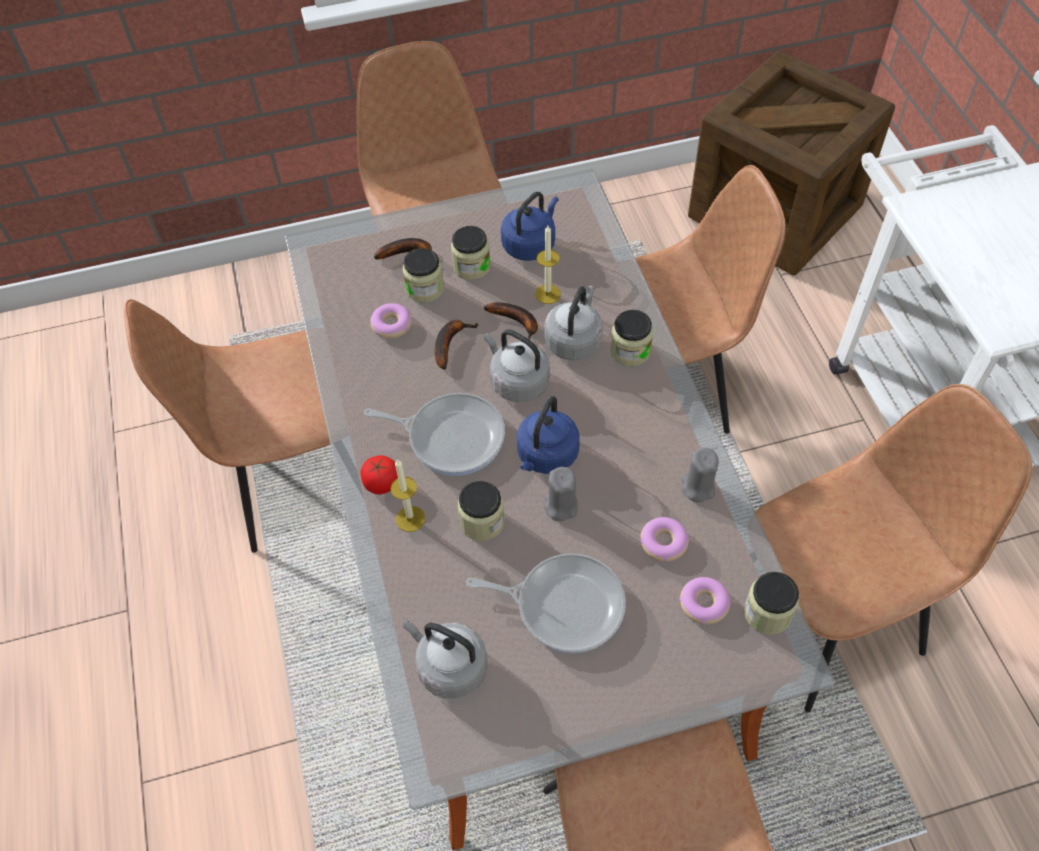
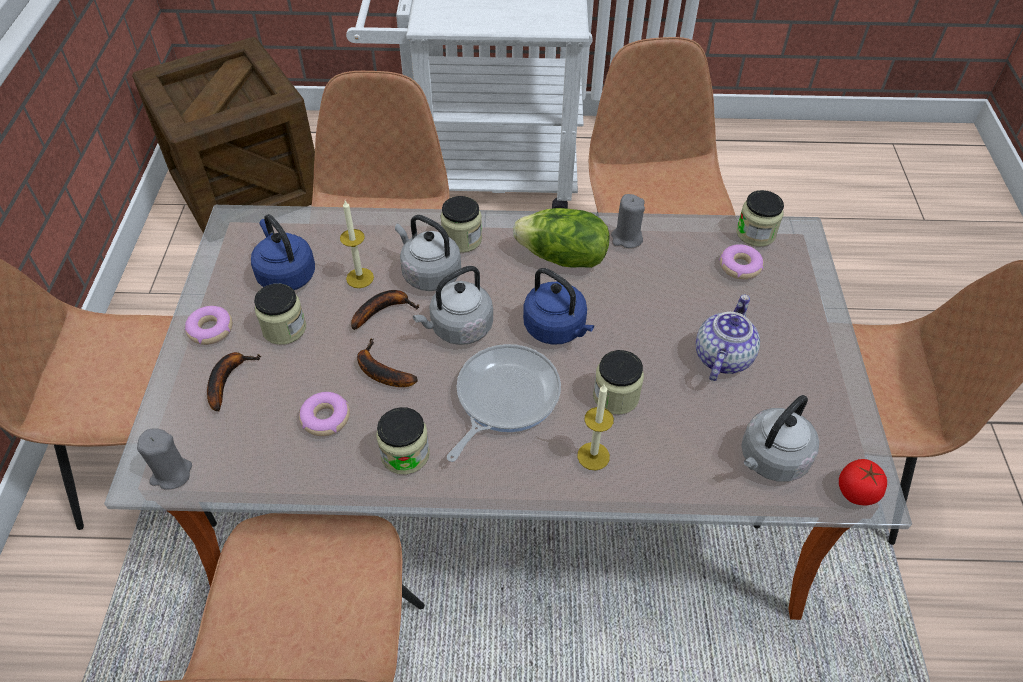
camera: 75 degrees left, 5 degrees down
tomato [361,455,398,494] -> tomato moved to [839,459,887,506]
jar [402,248,444,303] -> jar moved to [376,407,430,474]
frying pan [466,553,626,653] -> teapot [696,294,760,381]
grey candle [545,467,578,521] -> grey candle moved to [137,428,192,490]
donut [640,517,689,562] -> donut moved to [185,306,233,345]
none -> lettuce [513,208,610,268]

